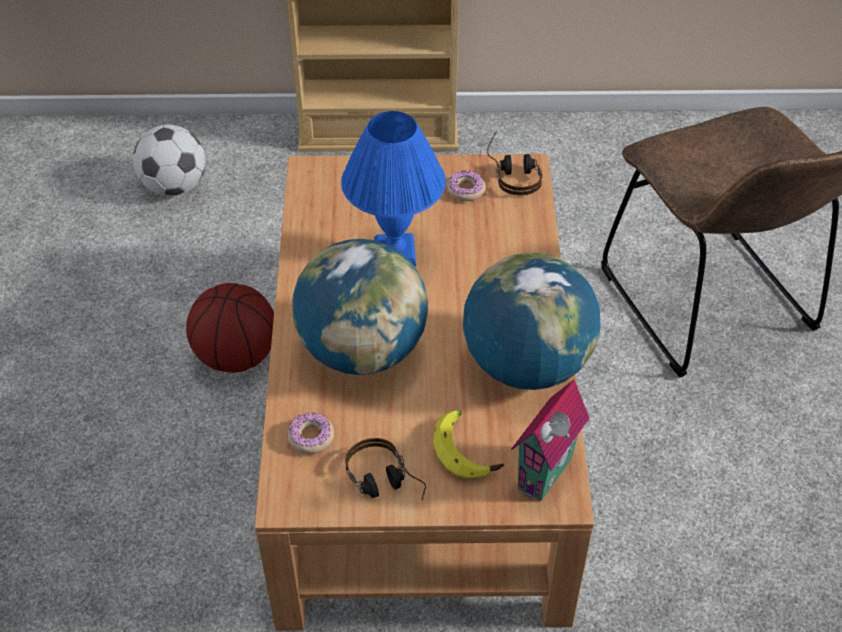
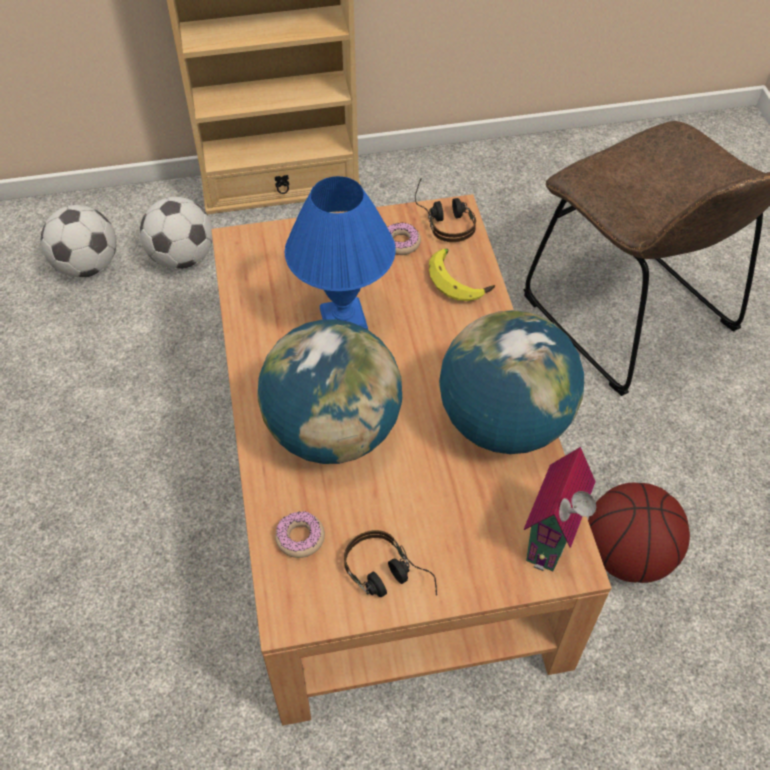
camera: 10 degrees left, 5 degrees up
basketball [186,283,274,373] -> basketball moved to [588,483,690,583]
banana [433,410,504,479] -> banana moved to [429,249,495,301]
none -> football [140,197,213,269]

